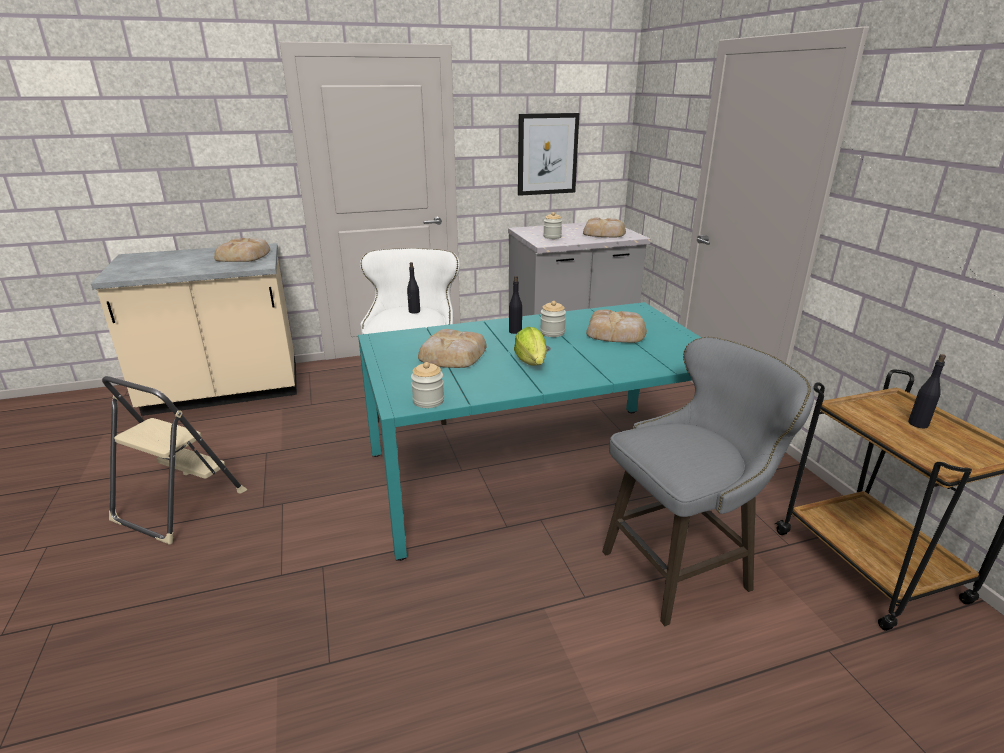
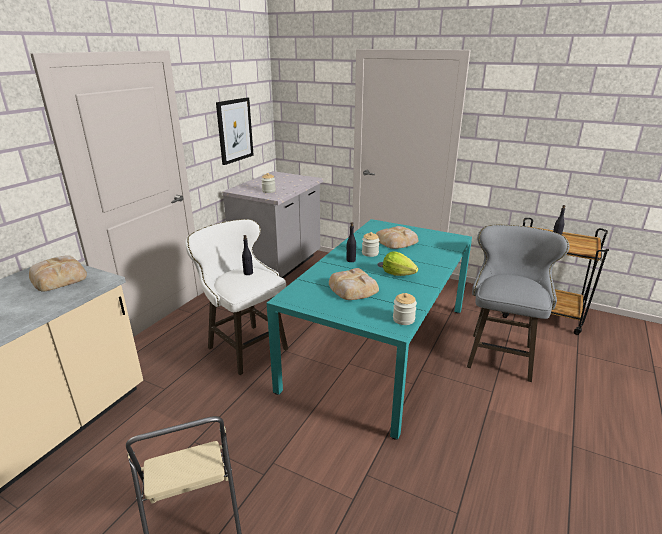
camera: 45 degrees left, 0 degrees up
bread [583,218,626,237] -> none

